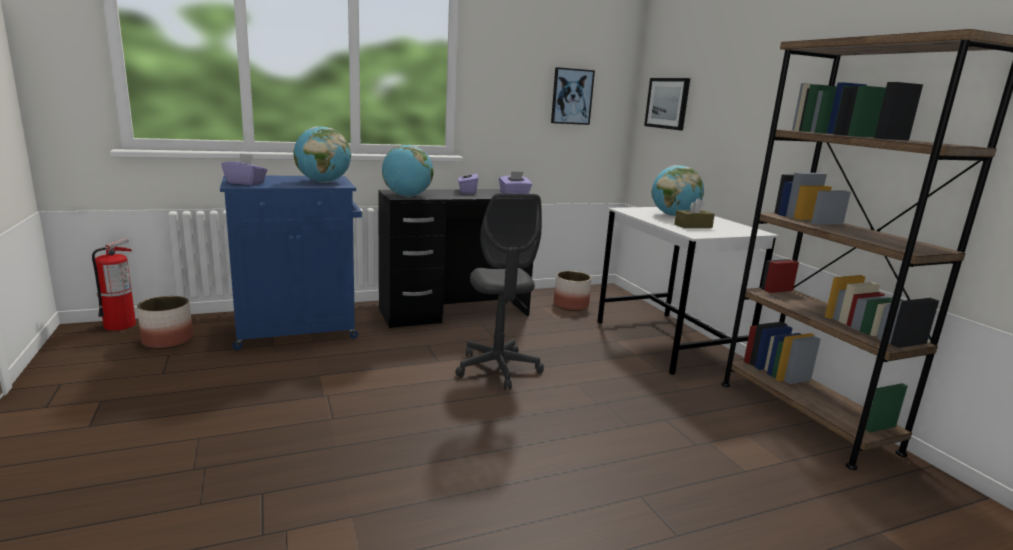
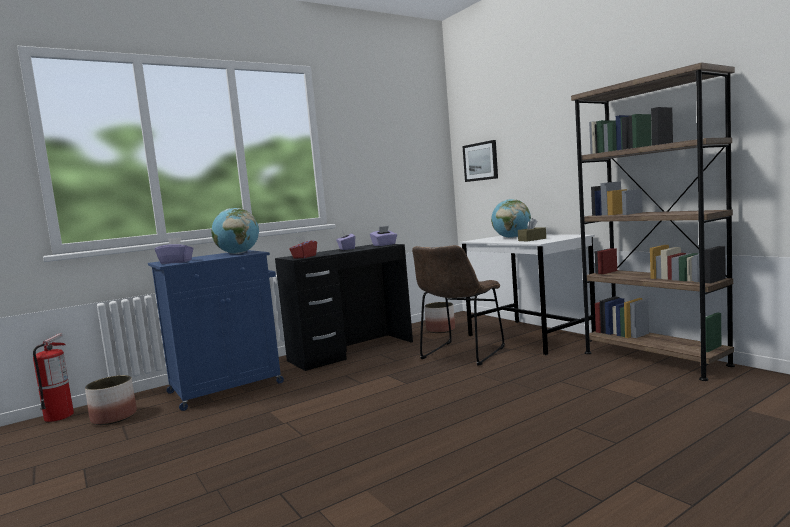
camera: 10 degrees left, 10 degrees down
globe [382,145,434,197] -> red tissue box [289,236,317,259]
grey office chair [455,193,544,390] -> none
picture [551,67,595,125] -> none
none -> brown chair [412,245,505,366]

